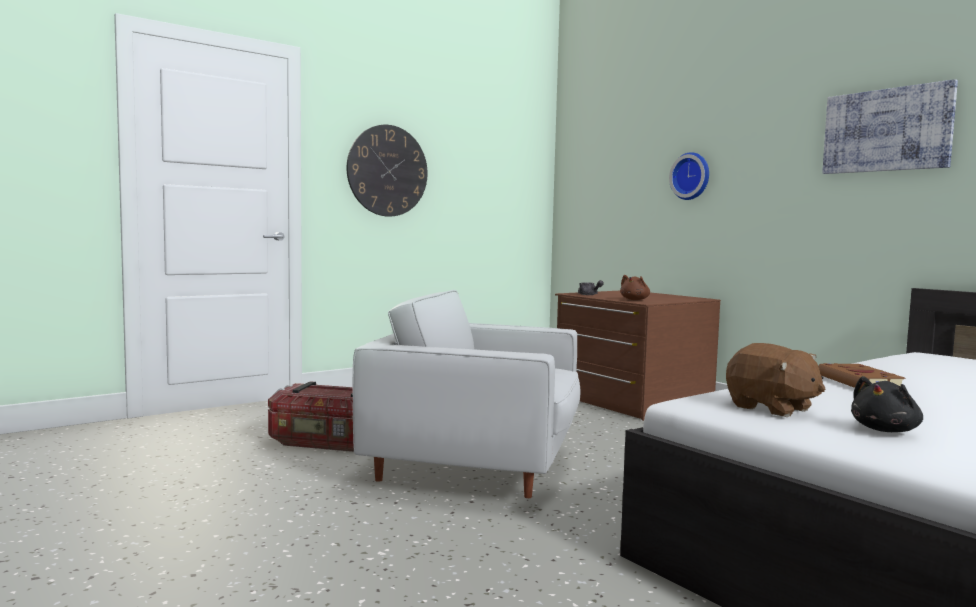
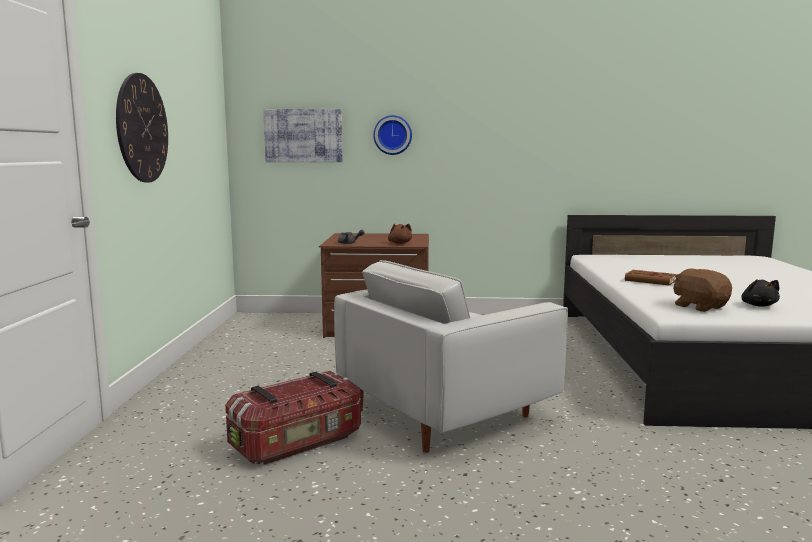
camera: 50 degrees left, 5 degrees up
brown plush toy [726,343,825,417] -> brown plush toy turned 120 degrees counterclockwise [673,268,732,312]
picture [822,79,958,174] -> picture moved to [263,109,343,162]

